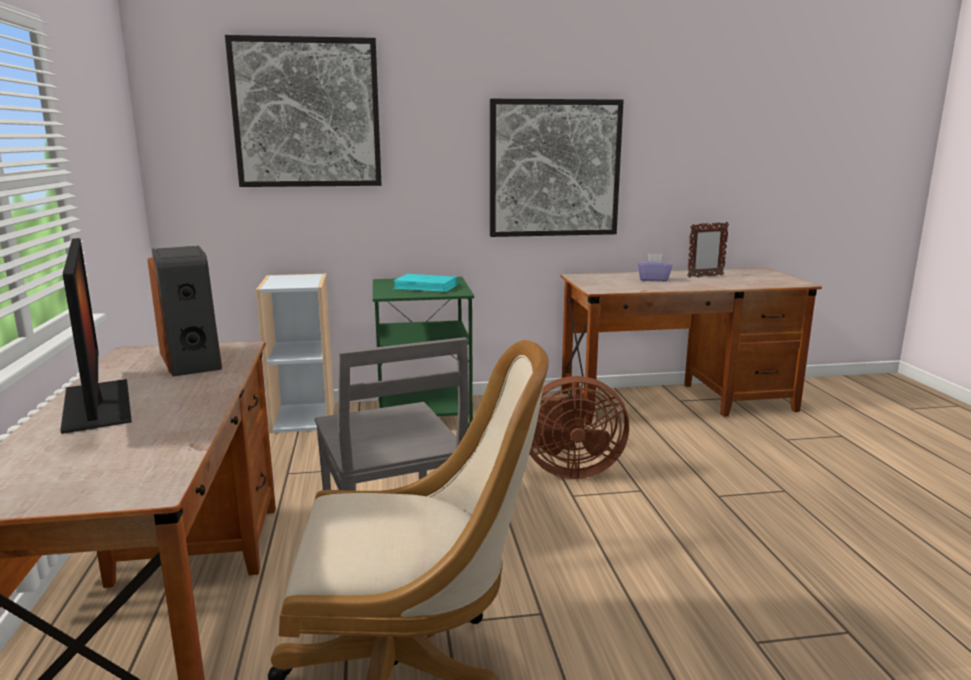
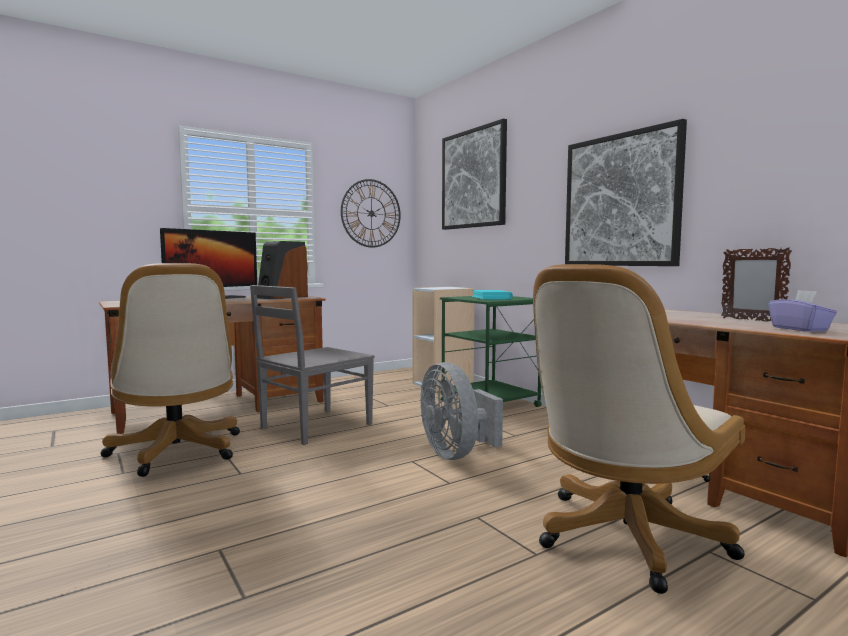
camera: 65 degrees right, 10 degrees down
brown fan [529,376,629,479] -> grey fan [421,362,503,460]
purple tissue box [637,254,672,282] -> purple tissue box moved to [768,290,837,332]
none -> wall clock [341,179,401,247]
none -> office chair [533,264,745,594]

